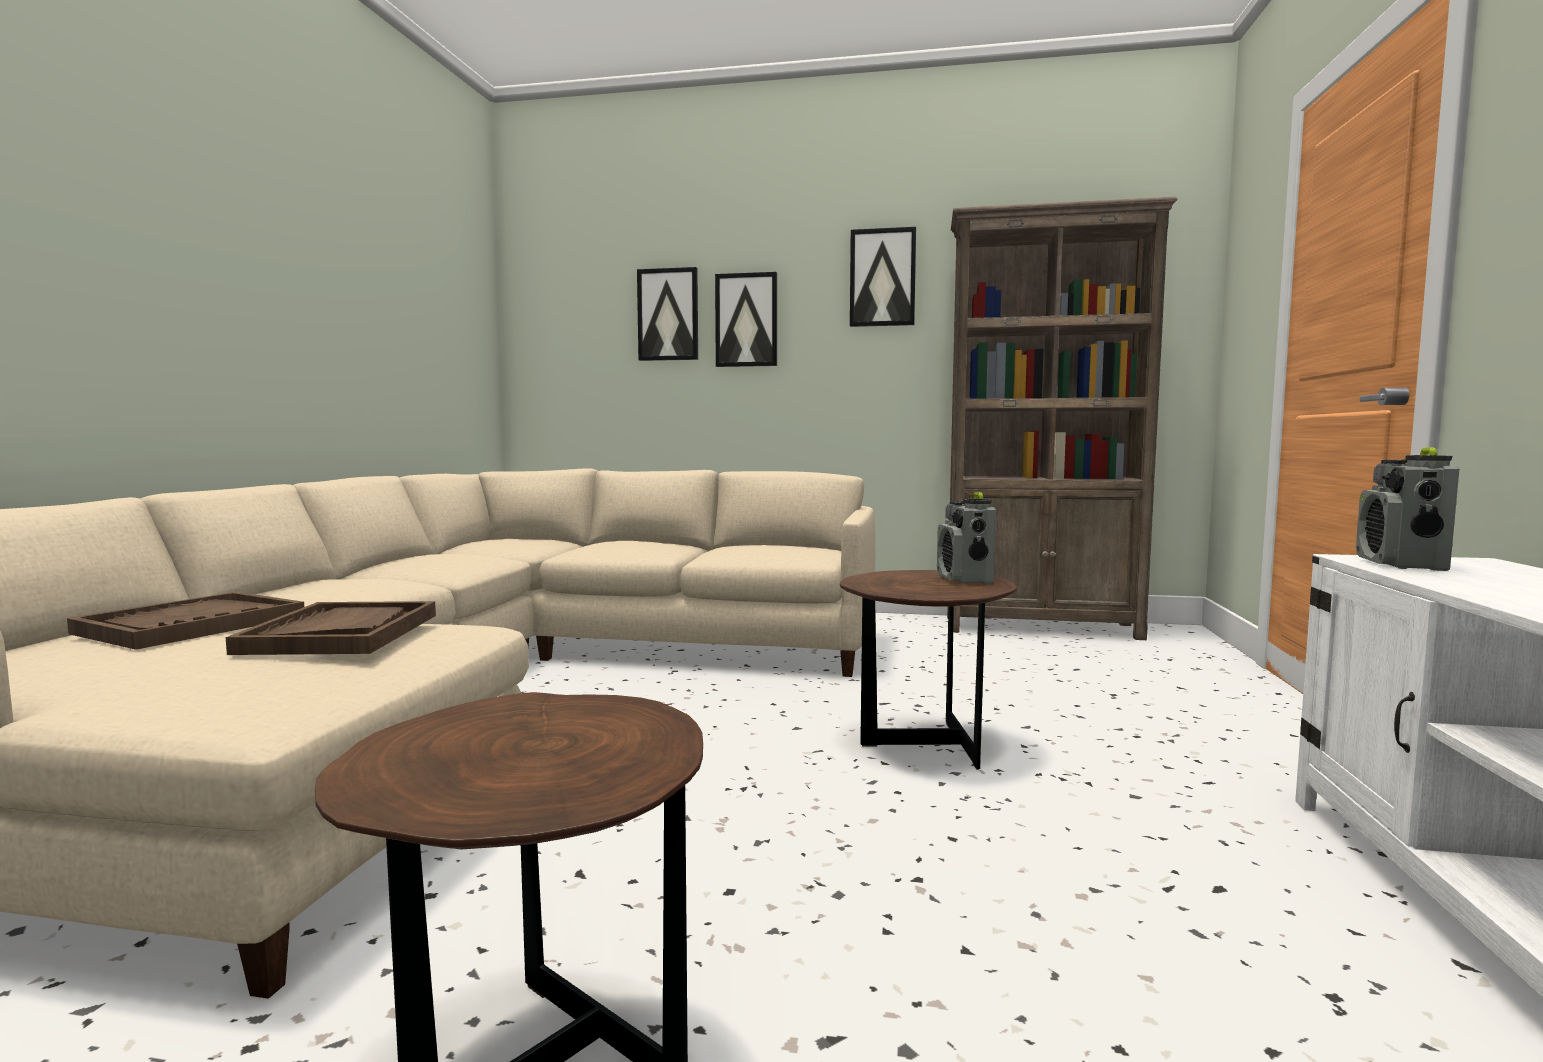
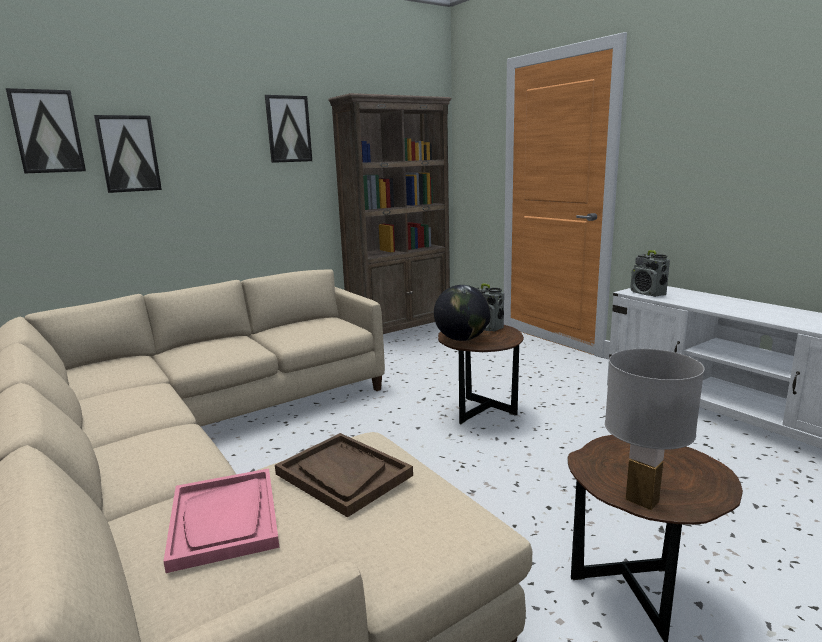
camera: 45 degrees left, 10 degrees up
brown tray [67,592,304,650] -> pink tray [163,468,279,573]
picture [715,272,777,367] -> picture moved to [6,88,86,174]
none -> globe [434,285,490,341]
none -> white table lamp [605,349,705,510]

